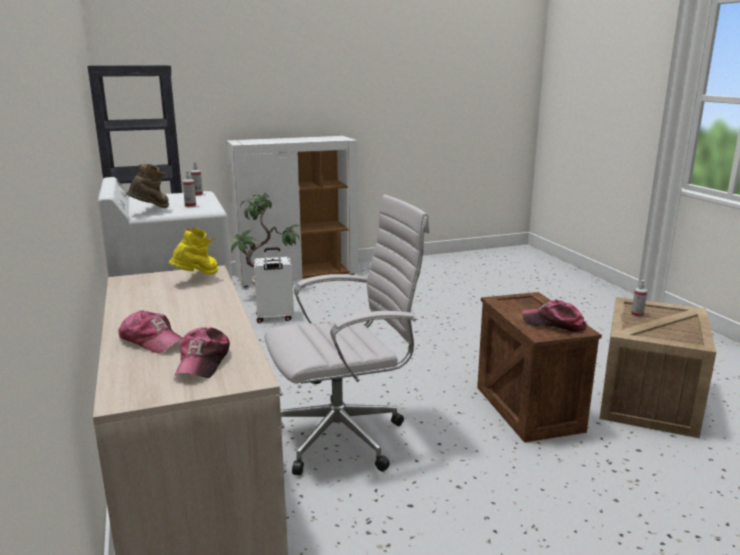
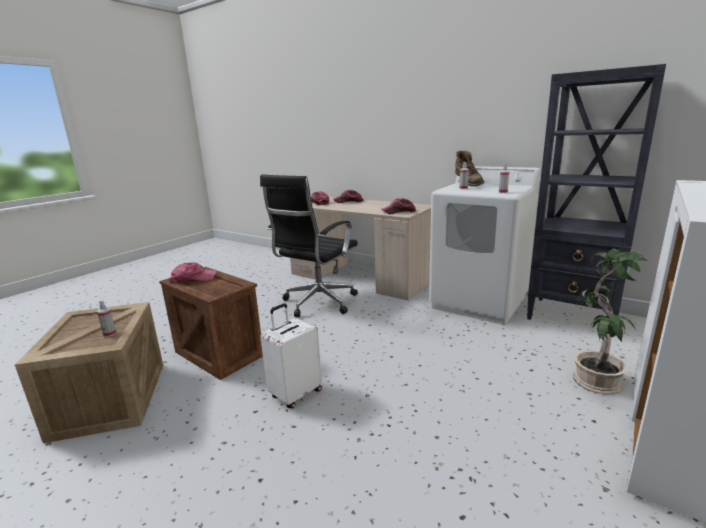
camera: 145 degrees right, 0 degrees up
yellow boot [169,227,218,275] -> cap [381,198,416,214]
white suitcase [254,247,294,323] -> white suitcase moved to [260,303,322,408]
white office chair [264,195,429,475] -> black office chair [260,174,358,317]

